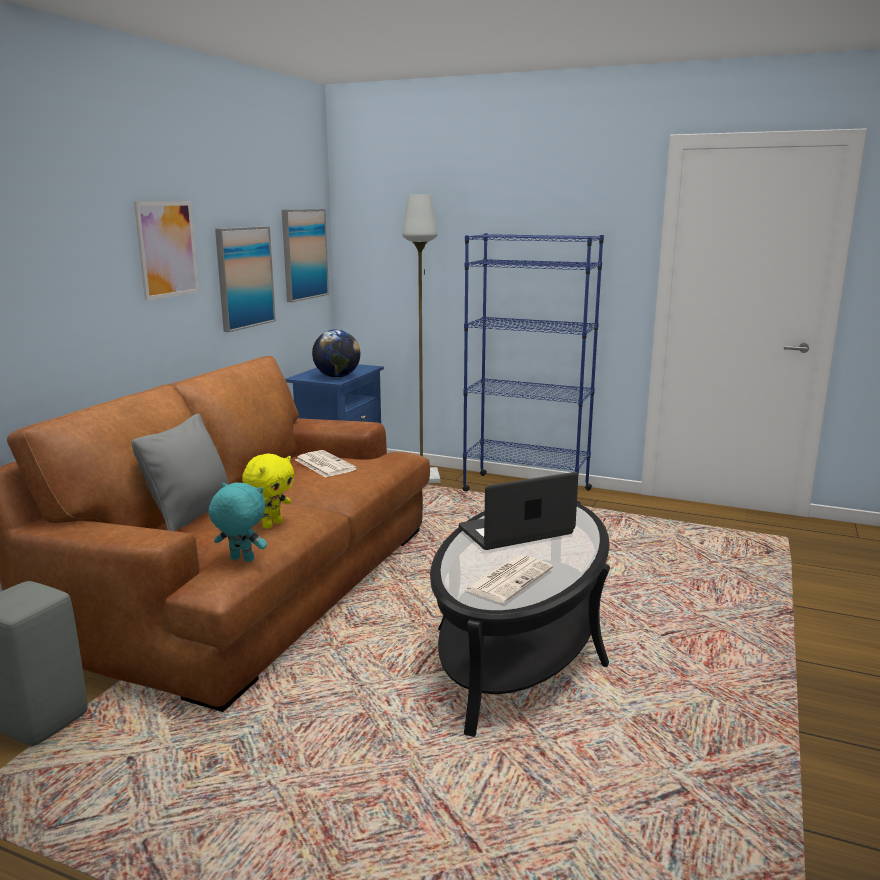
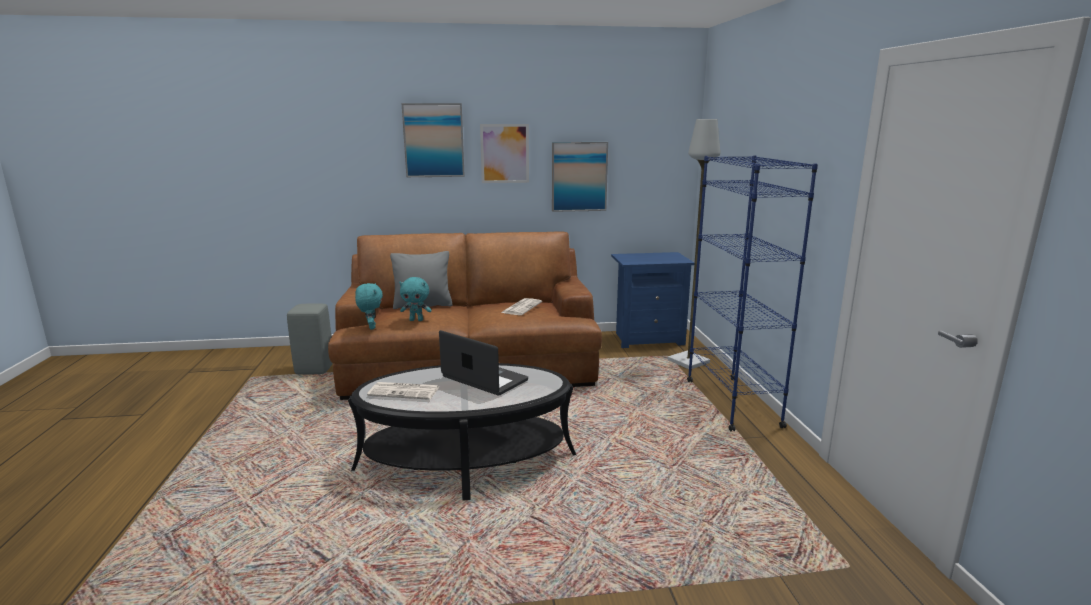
camera: 60 degrees right, 0 degrees up
yellow plush toy [242,454,295,529] -> turquoise plush toy [399,277,432,321]
picture [282,209,329,302] -> picture moved to [402,103,465,177]
globe [312,329,360,378] -> none

